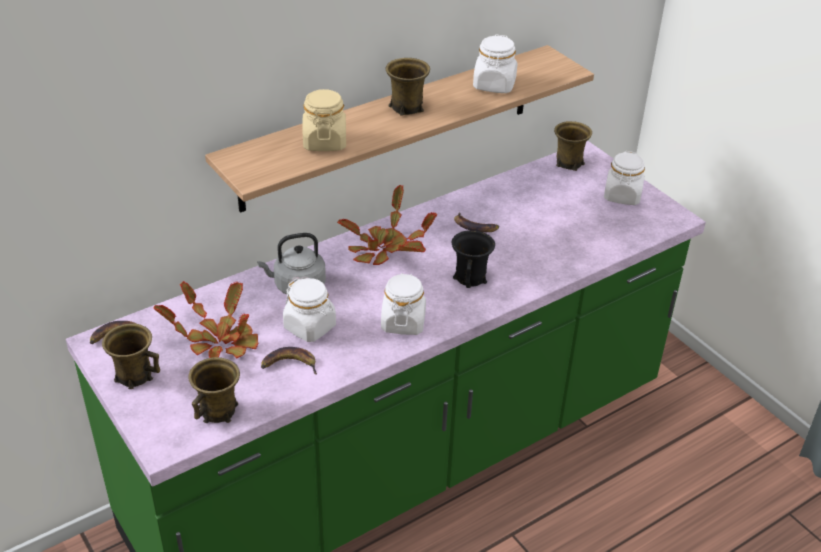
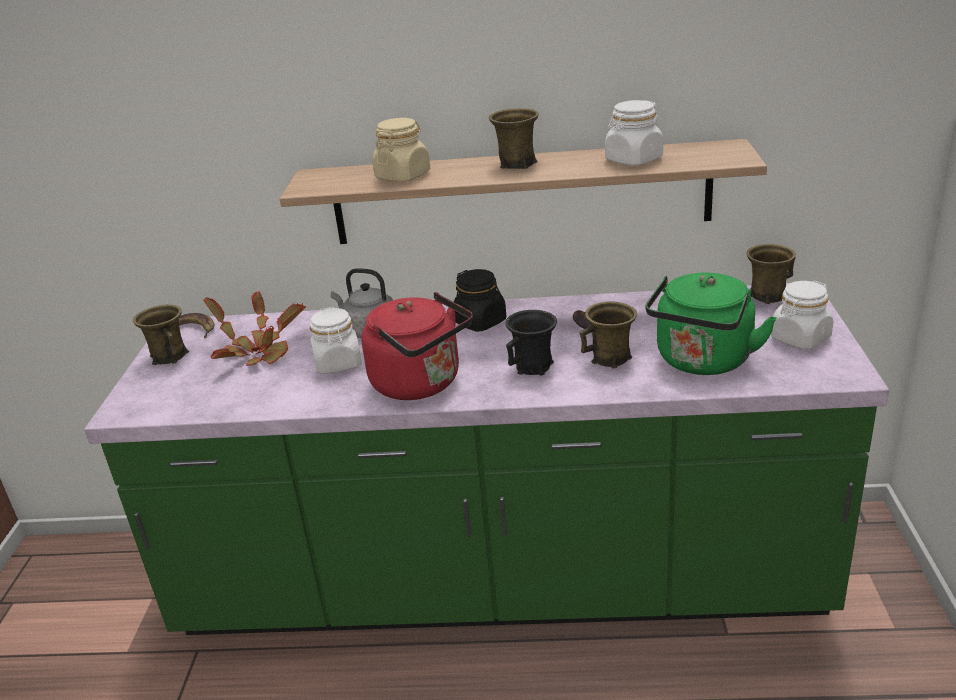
camera: 40 degrees right, 10 degrees down
brown mug [189,357,240,423] -> brown mug moved to [580,301,637,368]
banana [261,347,317,375] -> none
potted plant [337,185,438,265] -> black jar [454,269,506,332]
white jar [381,273,426,335] -> red kettle [361,292,473,400]
none -> green kettle [645,272,776,375]

